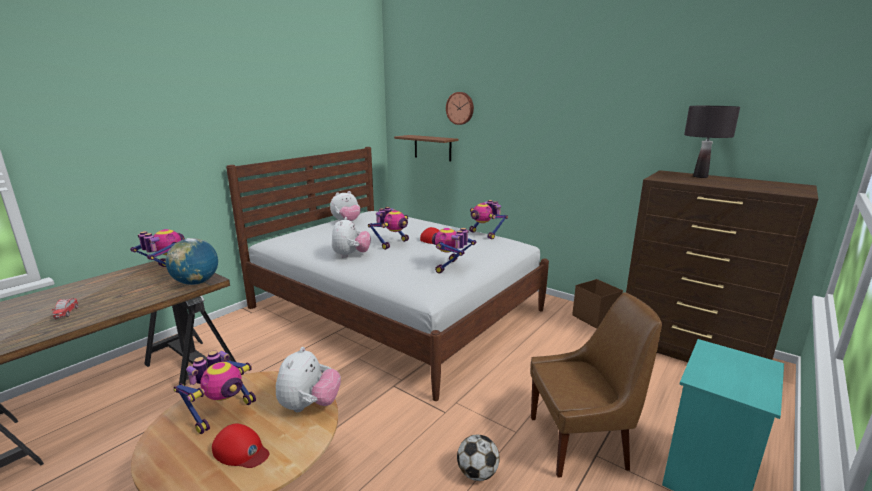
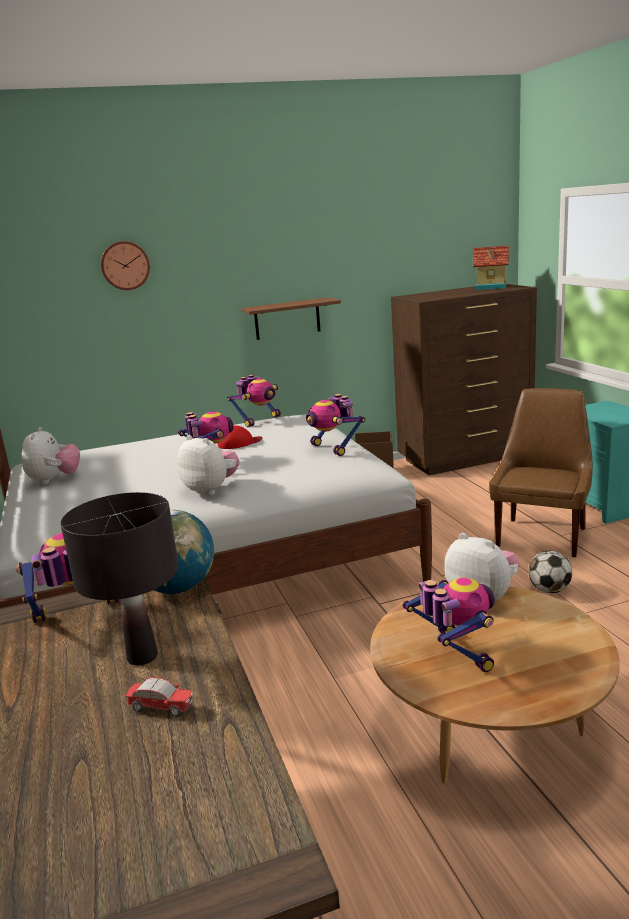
camera: 55 degrees left, 0 degrees up
red cap [212,424,269,468] -> none
brown shelf [394,135,458,161] -> brown shelf moved to [241,297,341,340]
toy robot [469,200,508,239] -> toy robot turned 45 degrees counterclockwise [227,375,281,427]
black table lamp [684,106,740,178] -> black table lamp moved to [61,492,179,665]
none -> toy house [473,246,509,290]

